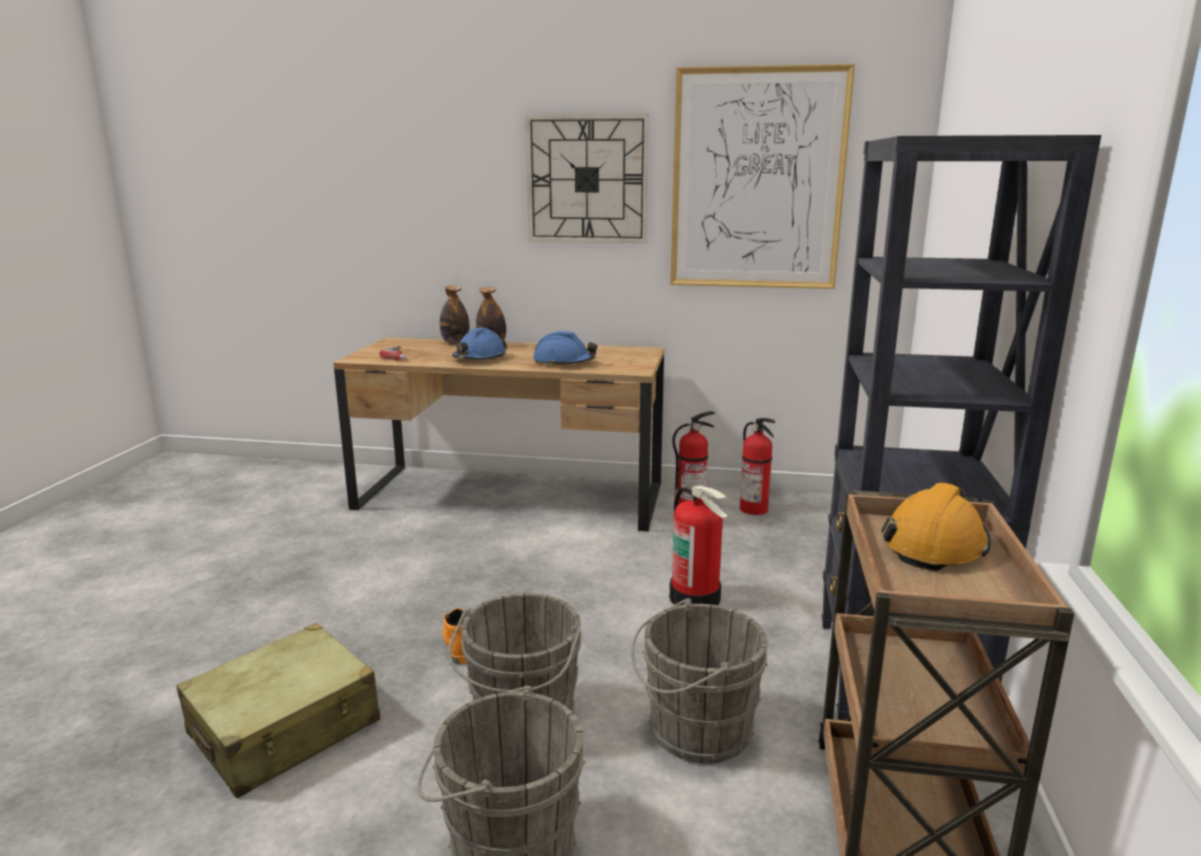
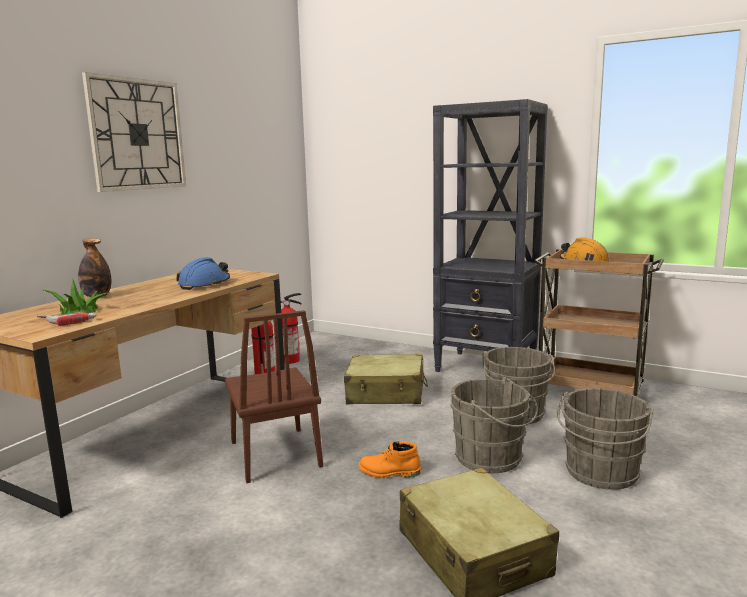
camera: 70 degrees left, 5 degrees down
bottle [440,285,469,344] -> none
blue hard hat [452,328,508,360] -> none
fire extinguisher [669,485,729,605] -> beige suitcase [344,354,428,404]
picture [670,64,855,289] -> none
none -> potted plant [44,279,108,315]
none -> brown chair [225,310,323,483]

